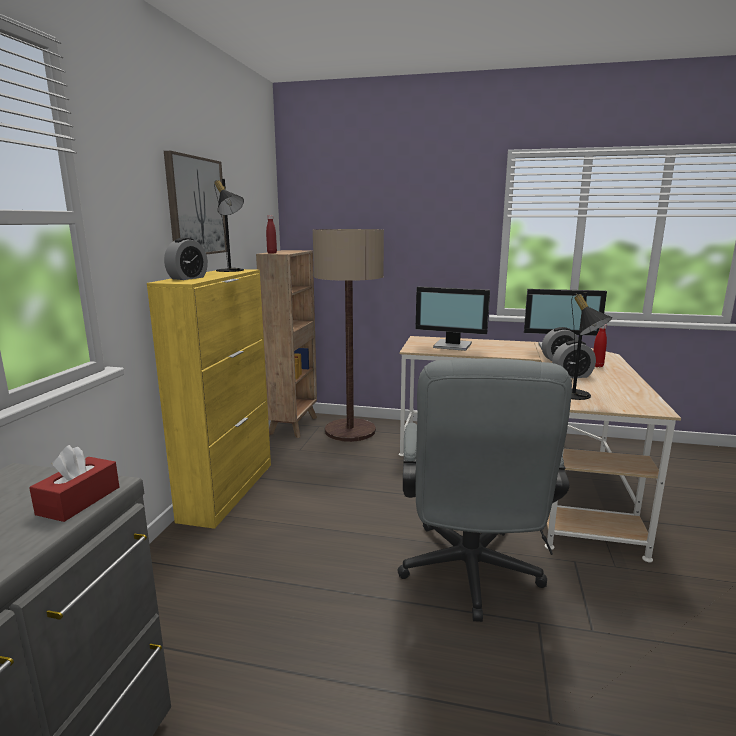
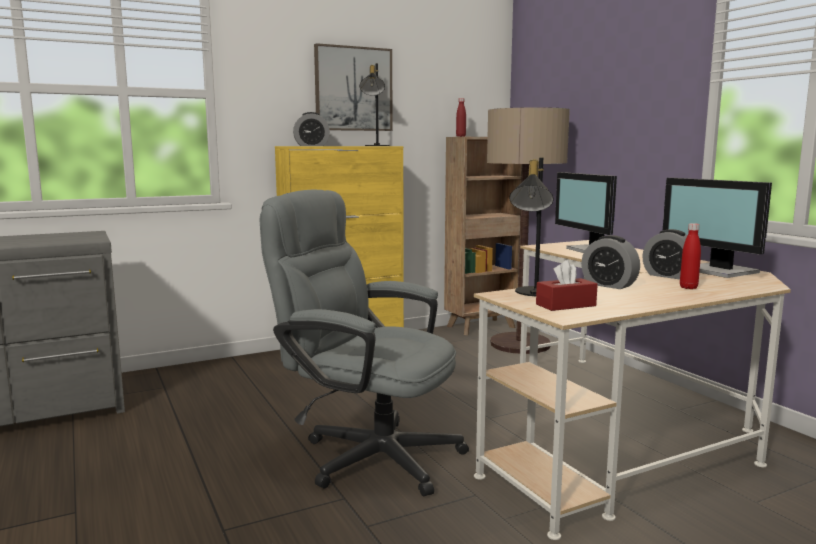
camera: 50 degrees right, 5 degrees down
red tissue box [29,445,119,522] -> red tissue box moved to [536,260,598,311]
grey office chair [397,358,572,622] -> grey office chair turned 60 degrees clockwise [259,190,469,496]

